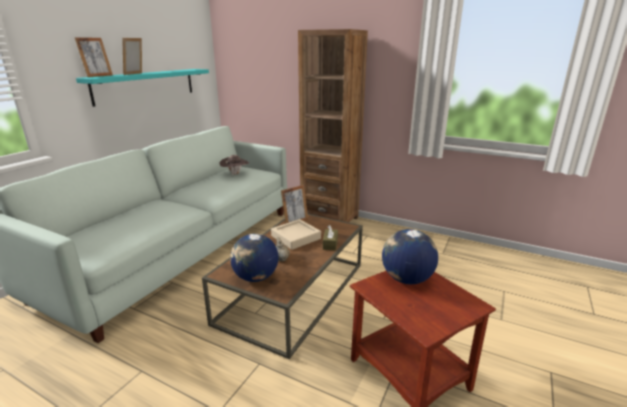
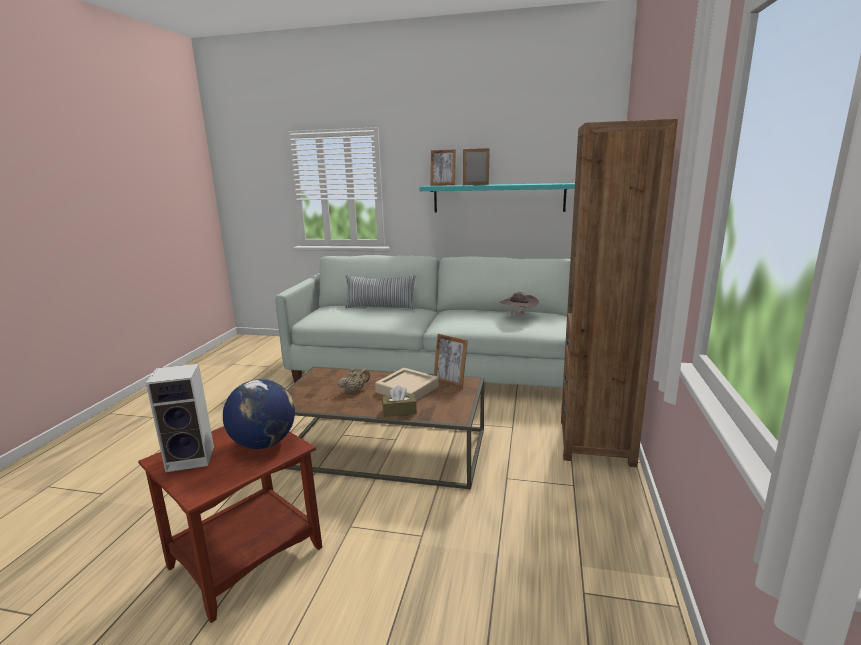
camera: 75 degrees right, 5 degrees down
globe [230,234,278,282] -> none
none -> speaker [146,364,214,472]
none -> pillow [345,274,416,309]

